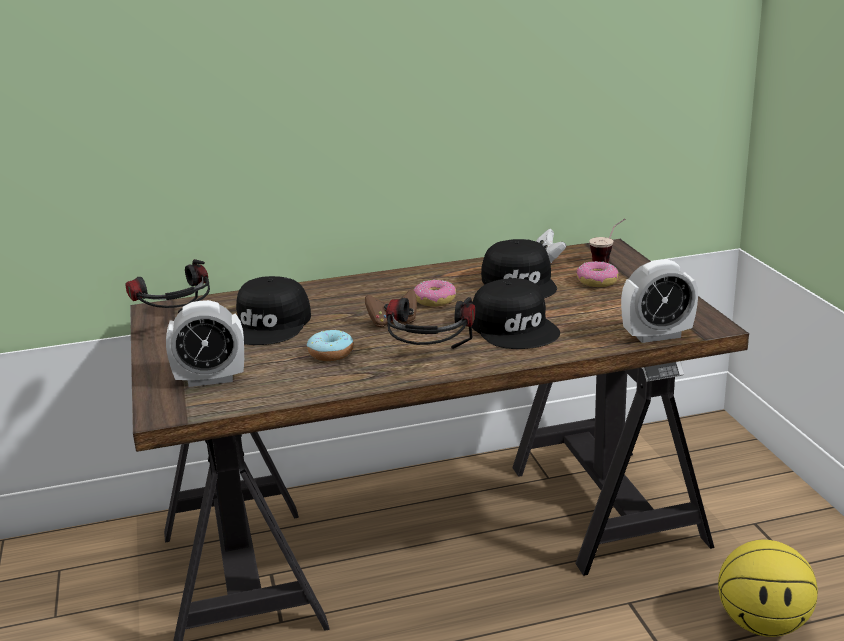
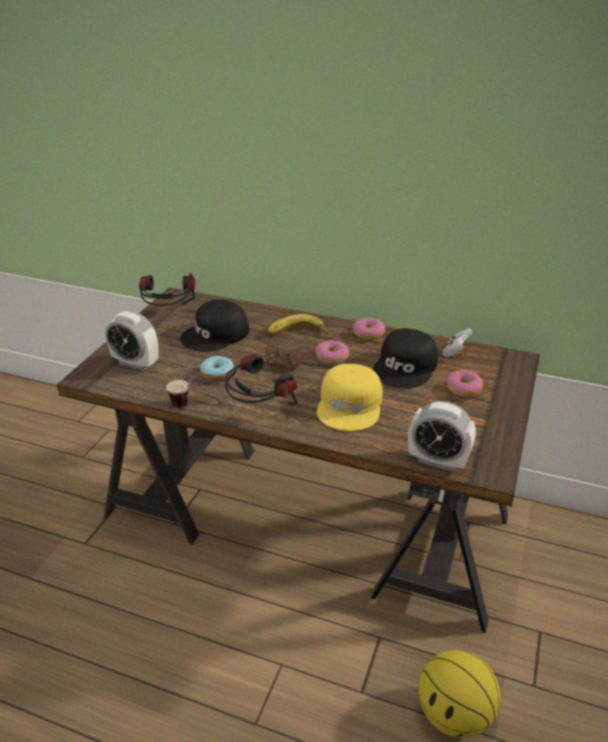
camera: 35 degrees right, 10 degrees up
black cap [472,278,560,349] -> yellow cap [317,364,383,431]
cup [589,219,625,263] -> cup moved to [166,374,205,408]
none -> banana [267,314,326,335]
none -> donut [353,318,385,340]

